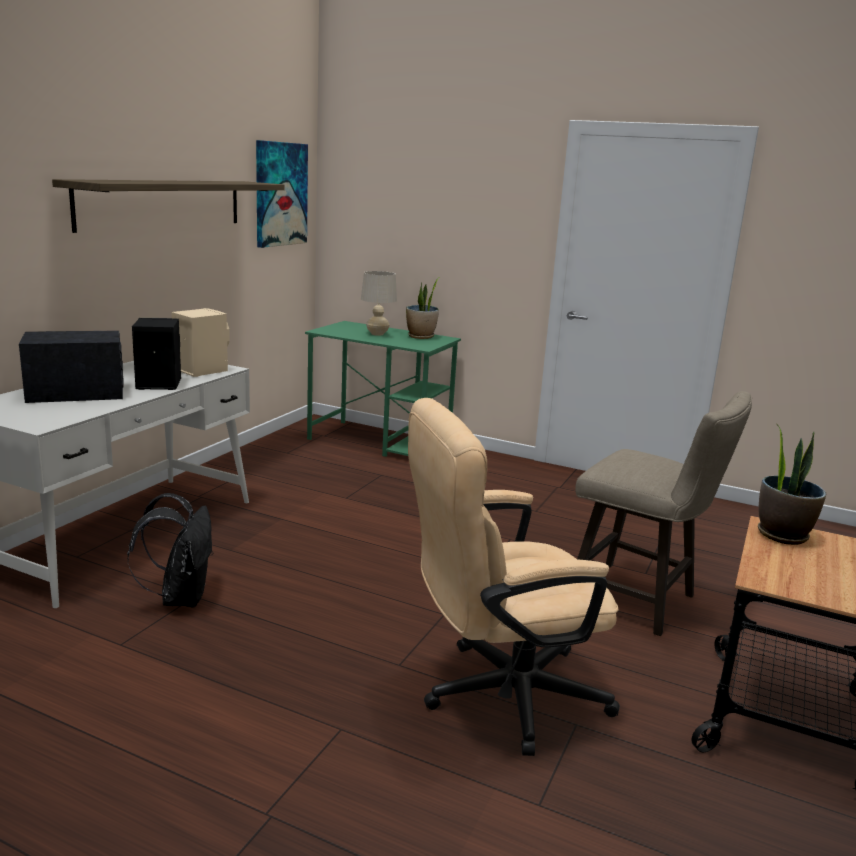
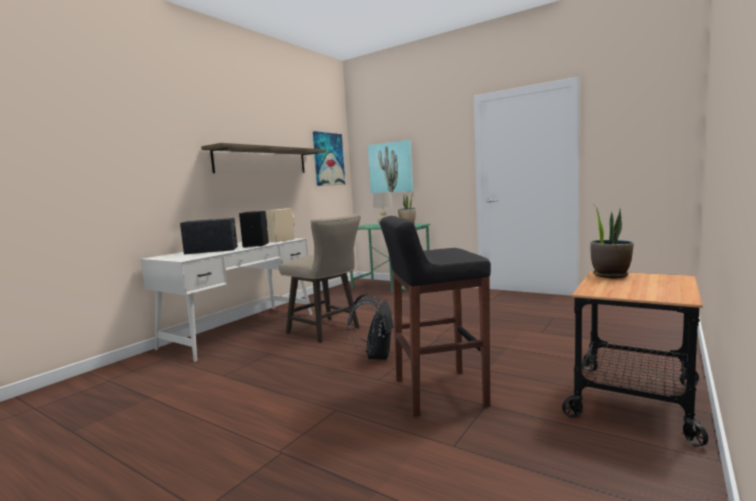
camera: 10 degrees right, 10 degrees down
black backpack [127,493,212,608] -> black backpack moved to [347,293,393,360]
beige office chair [408,398,620,756] -> black stool [380,216,491,416]
beige stool [575,391,752,636] -> beige stool moved to [279,214,361,343]
none -> picture [368,140,413,193]

